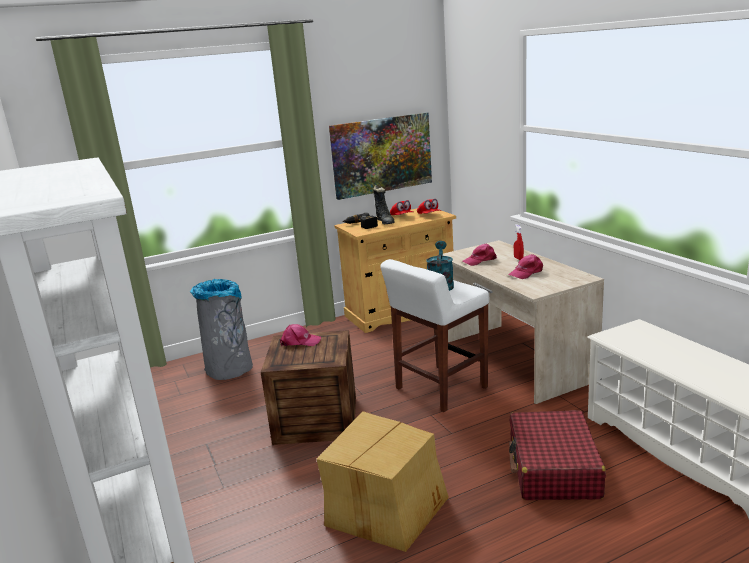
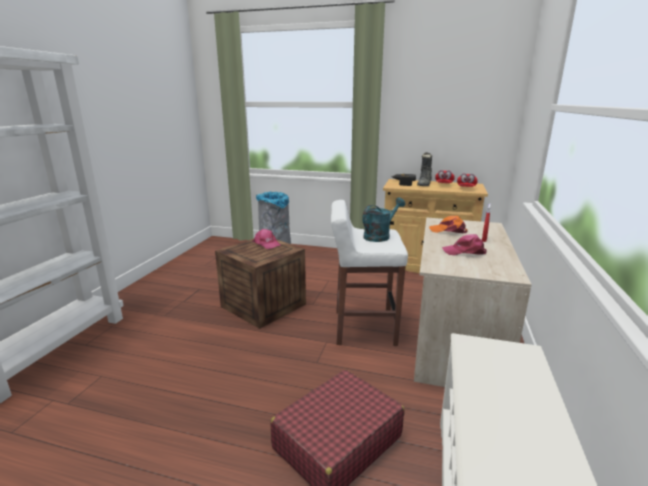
camera: 40 degrees right, 0 degrees up
cardboard box [317,411,449,552] -> none
picture [329,112,432,200] -> none
pink cap [462,244,497,266] -> orange cap [429,216,468,233]

